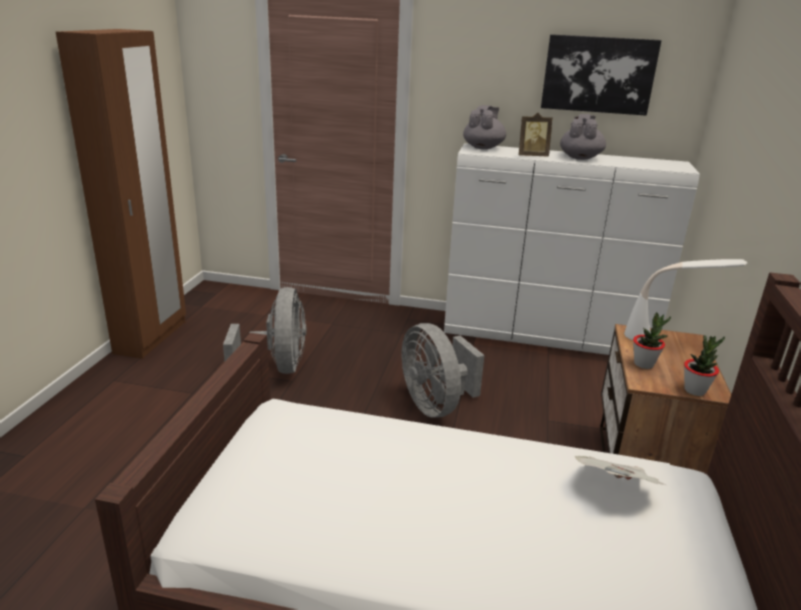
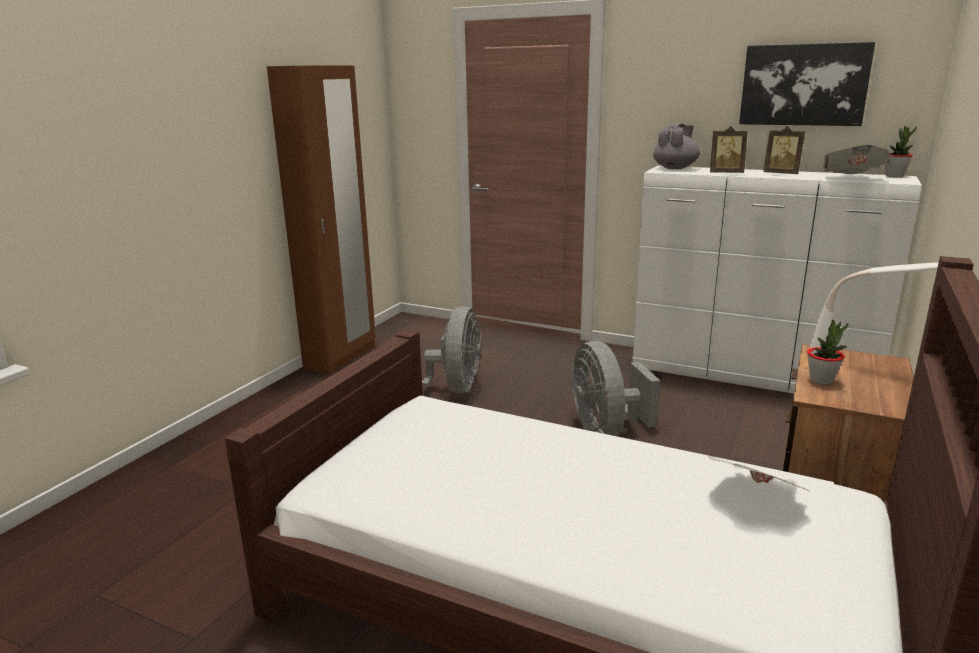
camera: 15 degrees right, 5 degrees down
grey teapot [560,114,606,160] -> picture frame [763,126,805,174]
potted plant [684,335,725,396] -> potted plant moved to [885,126,917,178]
none -> newspaper [824,145,890,174]

